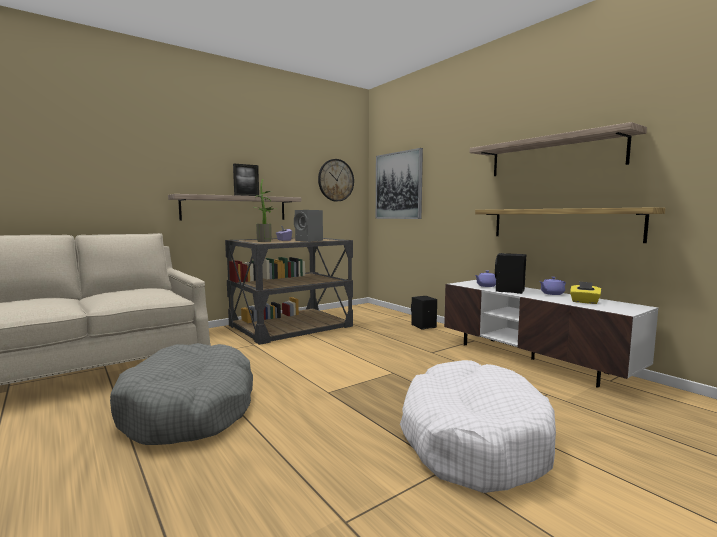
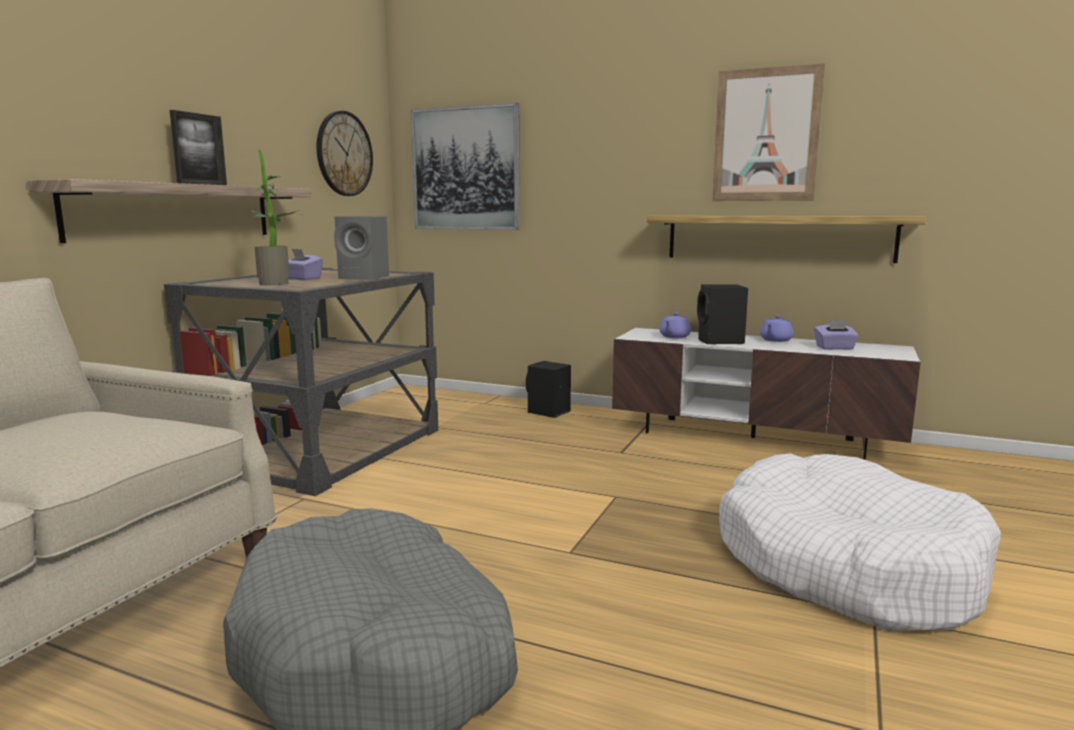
camera: 30 degrees left, 5 degrees up
shelf [470,122,647,176] -> picture [712,63,825,201]
yellow tissue box [570,281,601,304] -> purple tissue box [814,320,859,350]

